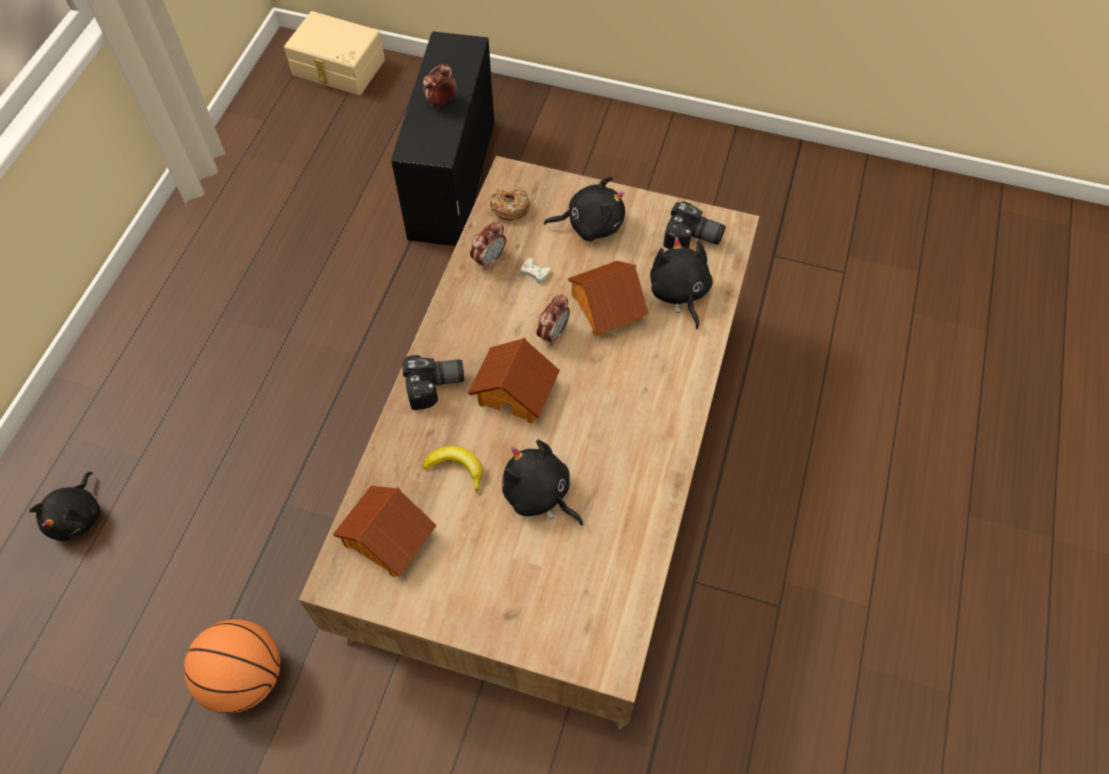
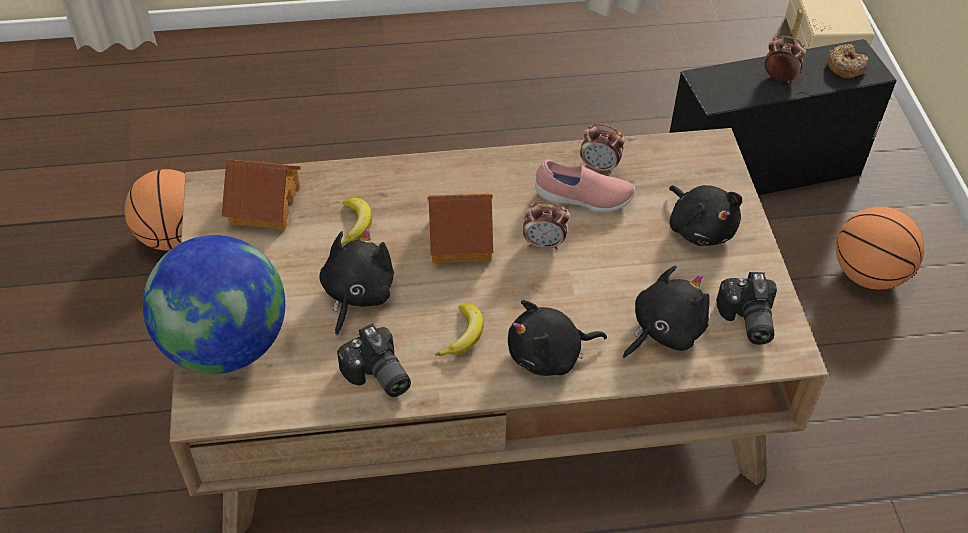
camera: 65 degrees right, 10 degrees down
black plush toy [29,472,100,541] -> black plush toy moved to [508,300,607,376]
camera [402,355,464,410] -> camera moved to [337,324,411,397]
white game controller [485,258,551,313] -> pink shoe [535,160,635,212]
donut [490,186,530,221] -> donut moved to [826,44,868,78]
toy house [568,261,648,336] -> none
none -> globe [143,235,285,374]
none -> banana [435,304,484,356]
none -> basketball [836,207,924,290]

